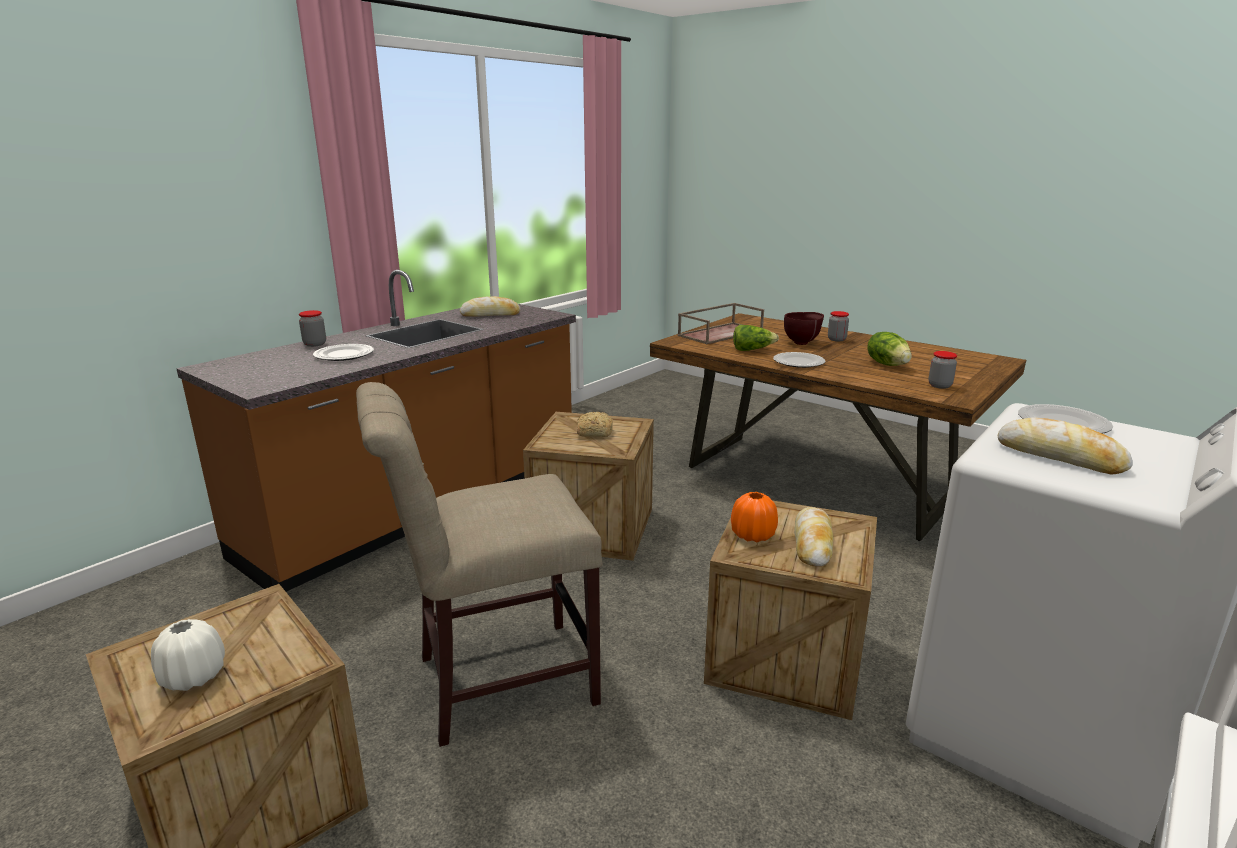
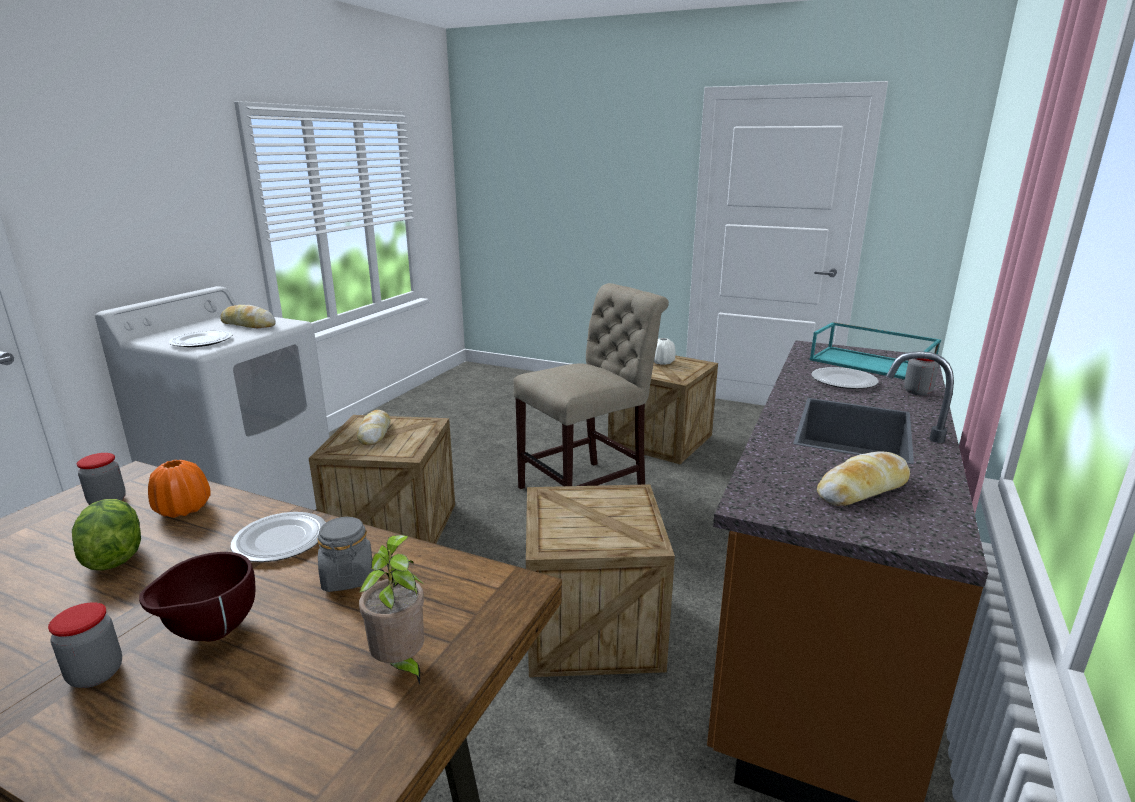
camera: 165 degrees right, 0 degrees up
bread [577,412,613,437] -> none
brown tray [678,303,764,344] -> potted plant [359,535,425,685]
orange vase [731,492,778,542] -> orange vase moved to [148,460,211,518]
lettuce [733,325,779,351] -> grey jar [318,517,373,592]
none -> turquoise tray [810,322,941,379]

